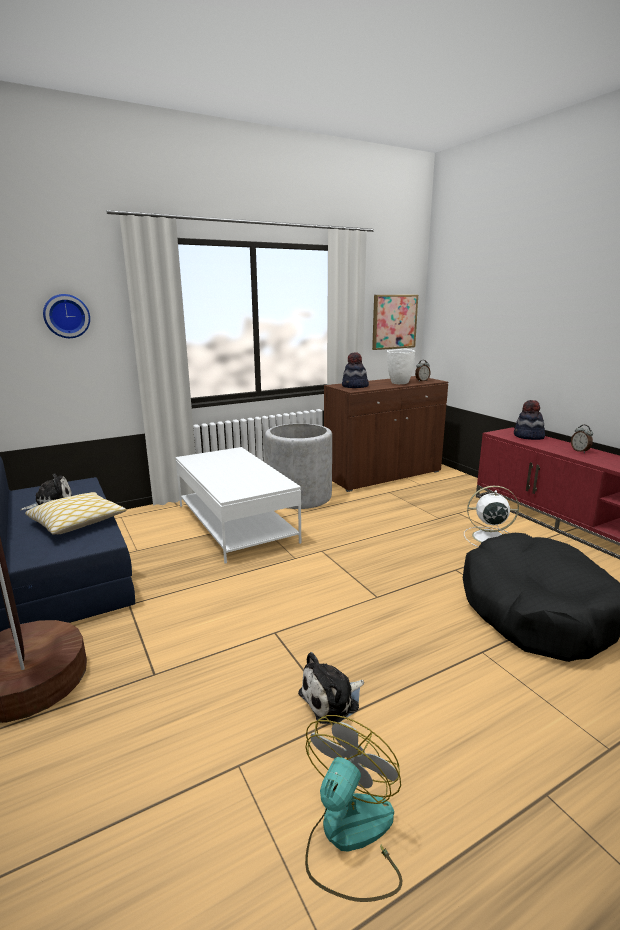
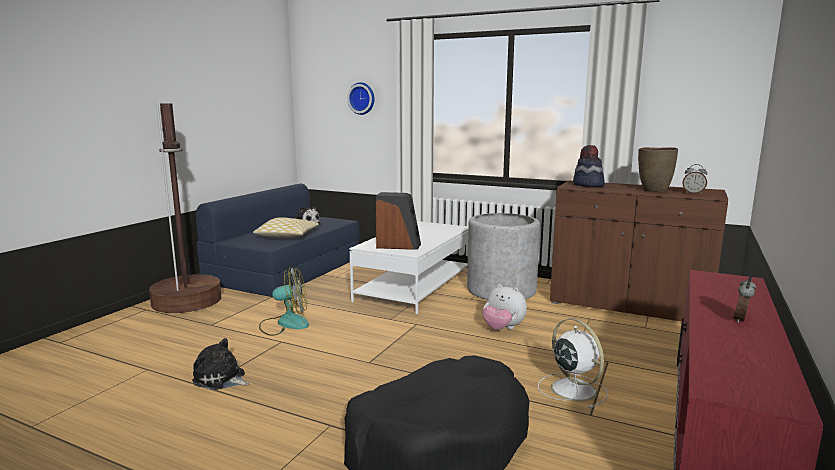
camera: 55 degrees right, 5 degrees down
fan [305,715,402,902] -> fan moved to [259,267,309,336]
picture [372,295,418,350] -> none
white vase [387,349,415,384] -> brown vase [638,147,678,192]
hat [514,400,545,440] -> none
none -> speaker [376,192,421,250]
none -> plush toy [482,284,527,330]

